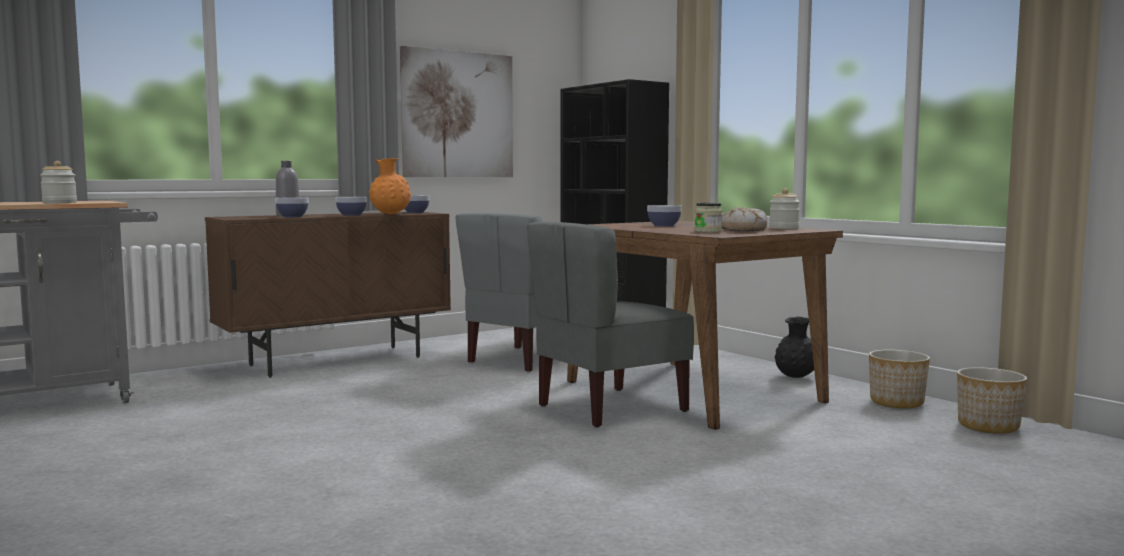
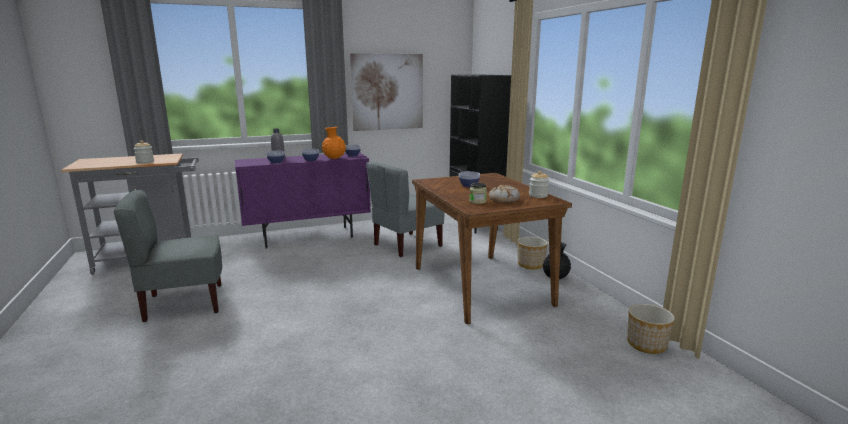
camera: 15 degrees right, 10 degrees up
brown cabinet [205,212,451,378] -> purple cabinet [235,153,371,248]
grey chair [527,222,694,428] -> grey chair moved to [114,190,222,322]
planter [869,350,930,408] -> planter moved to [517,237,548,269]

